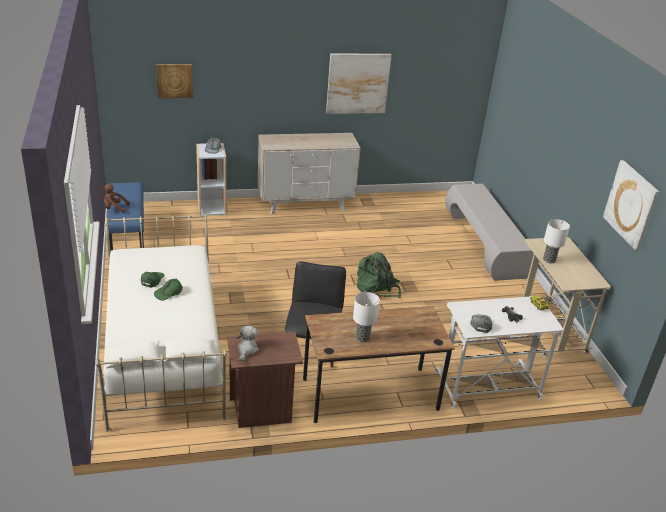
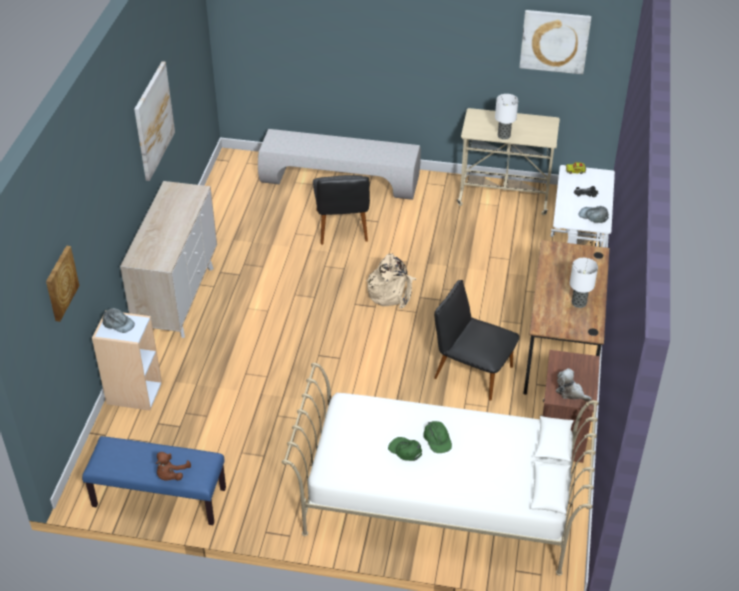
camera: 65 degrees left, 10 degrees up
green backpack [357,252,401,298] -> beige backpack [366,253,417,309]
none -> black chair [313,175,370,245]

